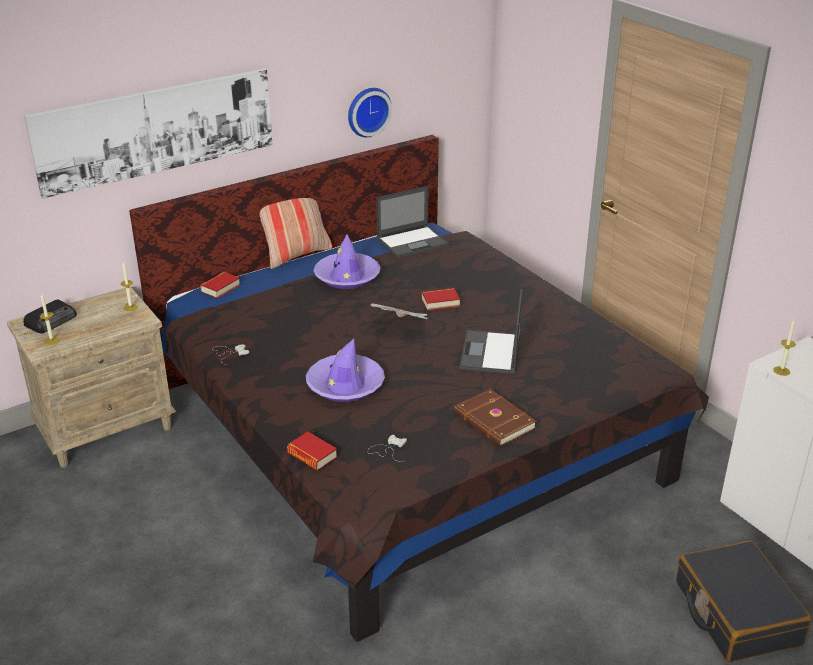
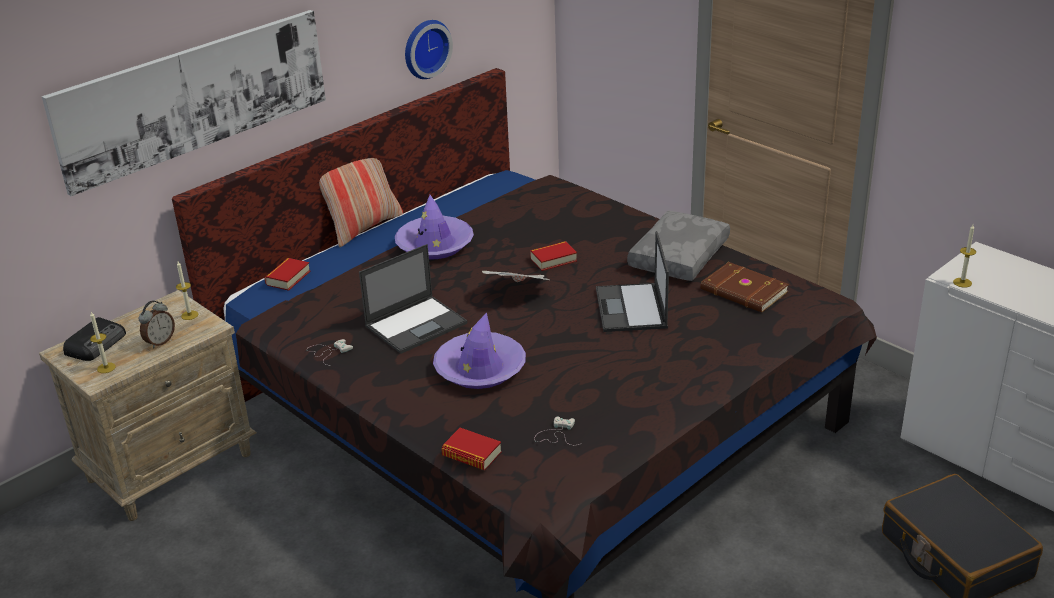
camera: 10 degrees left, 0 degrees up
laptop [376,186,449,258] -> laptop moved to [359,244,467,354]
brown book [454,389,537,446] -> brown book moved to [700,262,789,313]
none -> alarm clock [139,301,175,348]
none -> grey pillow [627,211,730,281]

